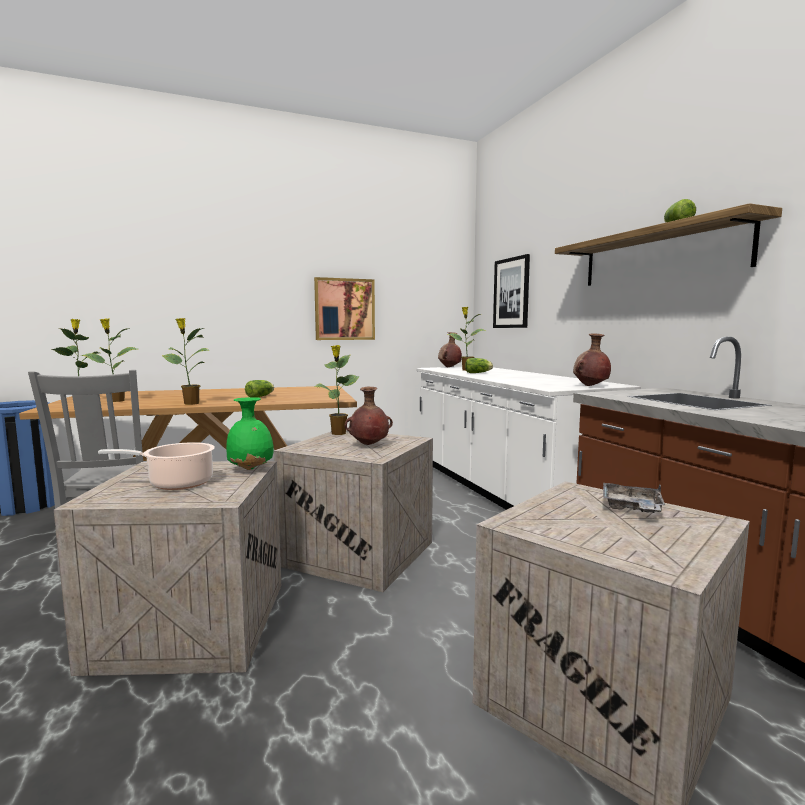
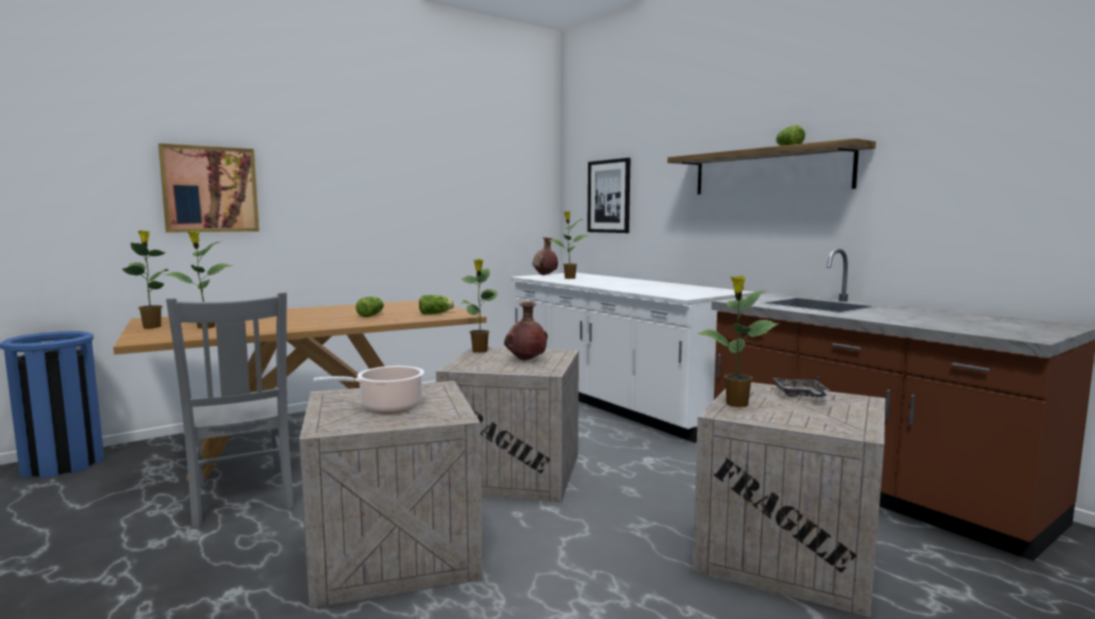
camera: 15 degrees left, 0 degrees up
potted plant [162,318,209,405] -> potted plant moved to [697,276,779,407]
green vase [226,397,273,470] -> none
picture [314,277,375,340] -> picture moved to [158,143,259,233]
lettuce [465,358,493,373] -> lettuce moved to [419,295,454,314]
brown vase [573,333,611,386] -> none

